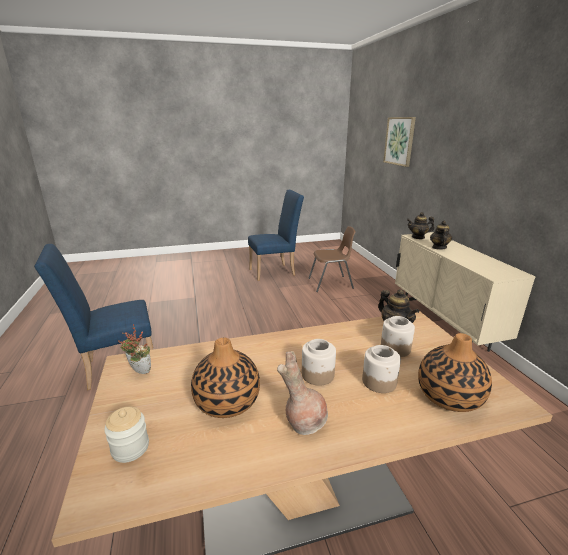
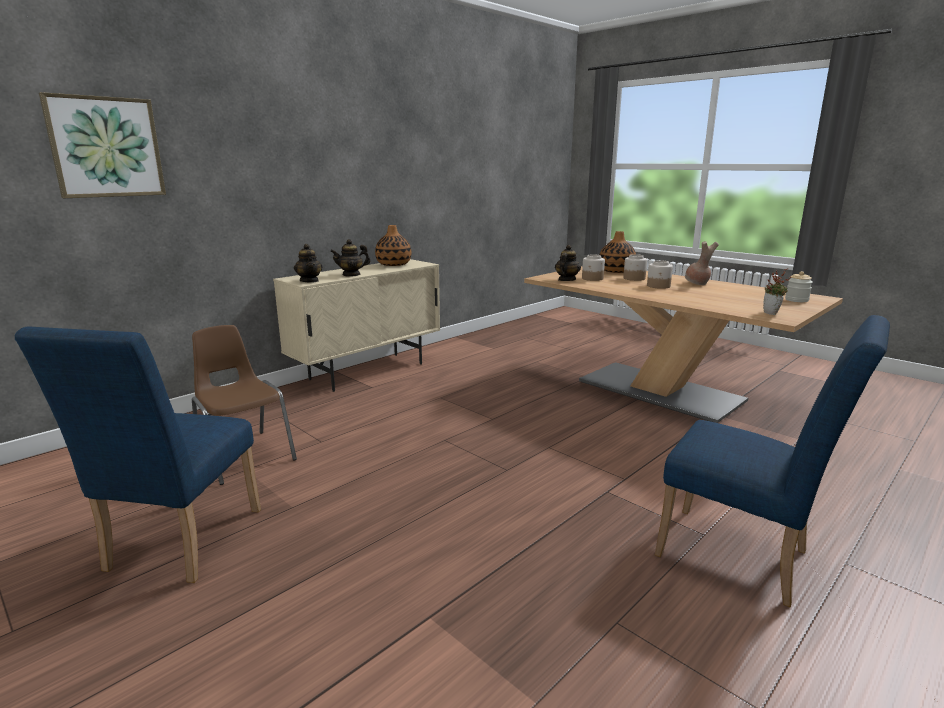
camera: 120 degrees left, 5 degrees down
vase [191,338,260,418] -> vase moved to [375,225,412,266]
blue chair [248,190,304,281] -> blue chair turned 120 degrees counterclockwise [15,326,261,583]

